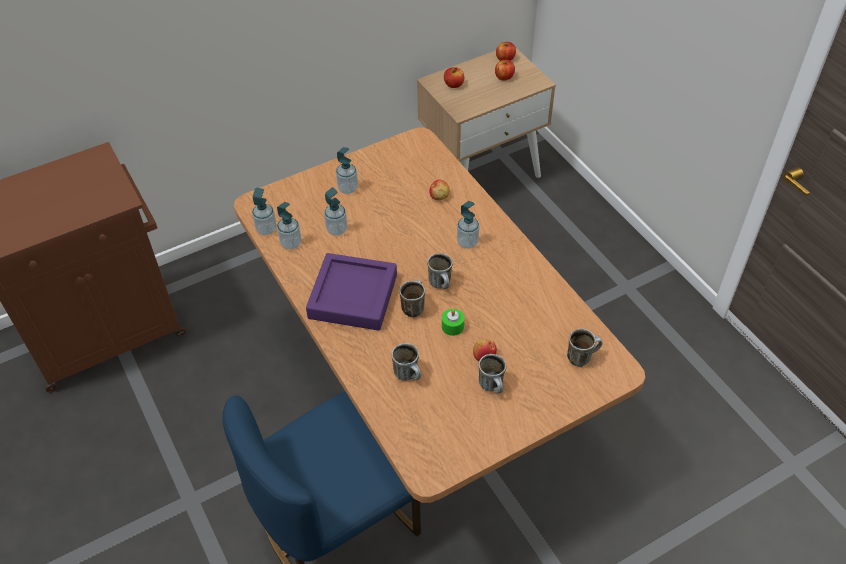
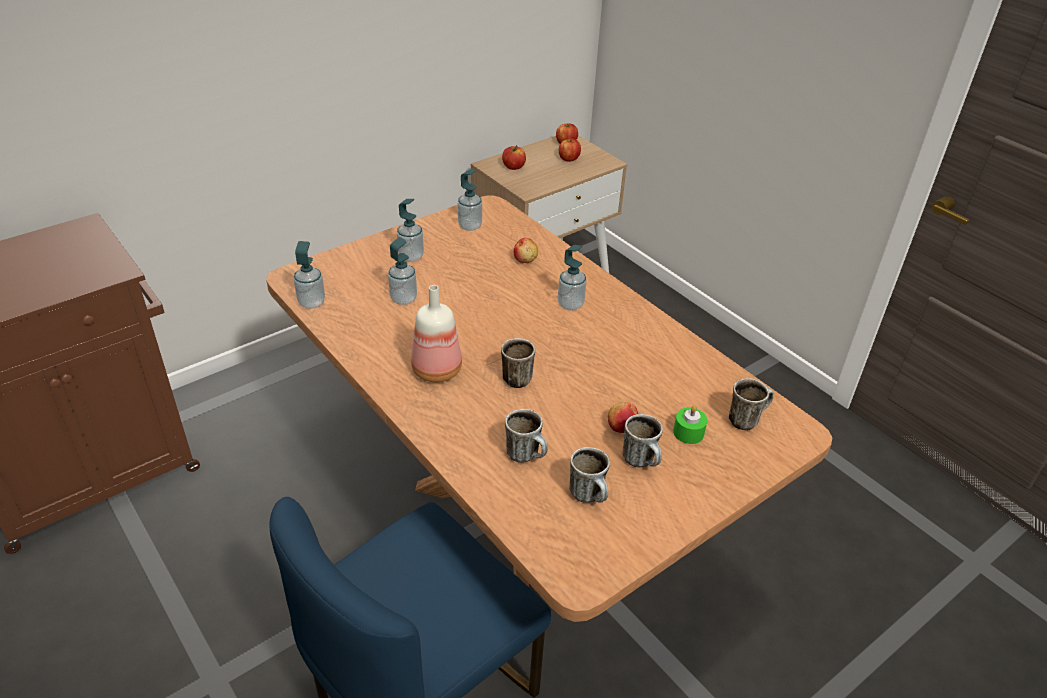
camera: 10 degrees left, 10 degrees down
soap dispenser [277,202,301,249] -> soap dispenser moved to [458,170,482,231]
purple tray [306,253,397,331] -> bottle [411,285,462,382]
mug [427,253,453,289] -> mug moved to [569,447,610,503]
green candle [442,309,464,336] -> green candle moved to [673,406,707,444]

